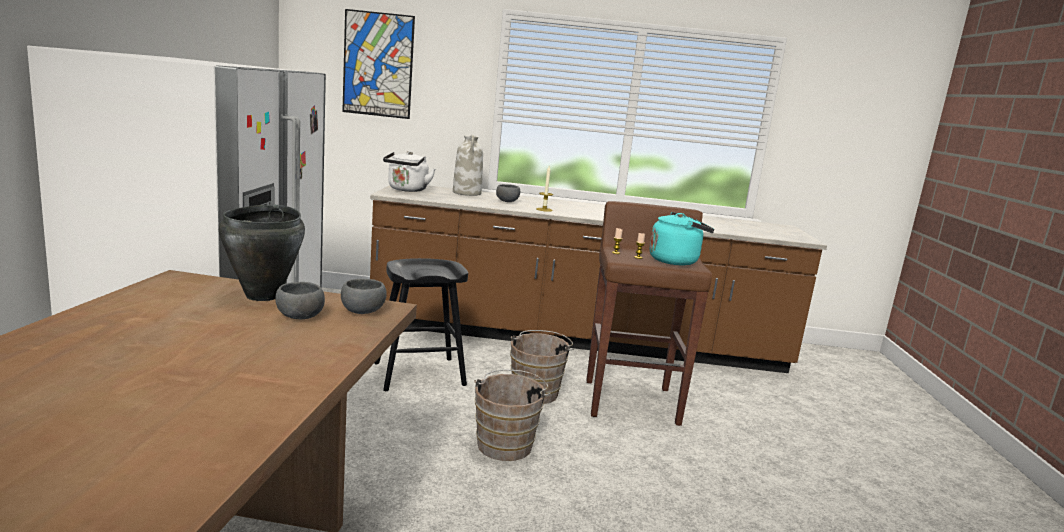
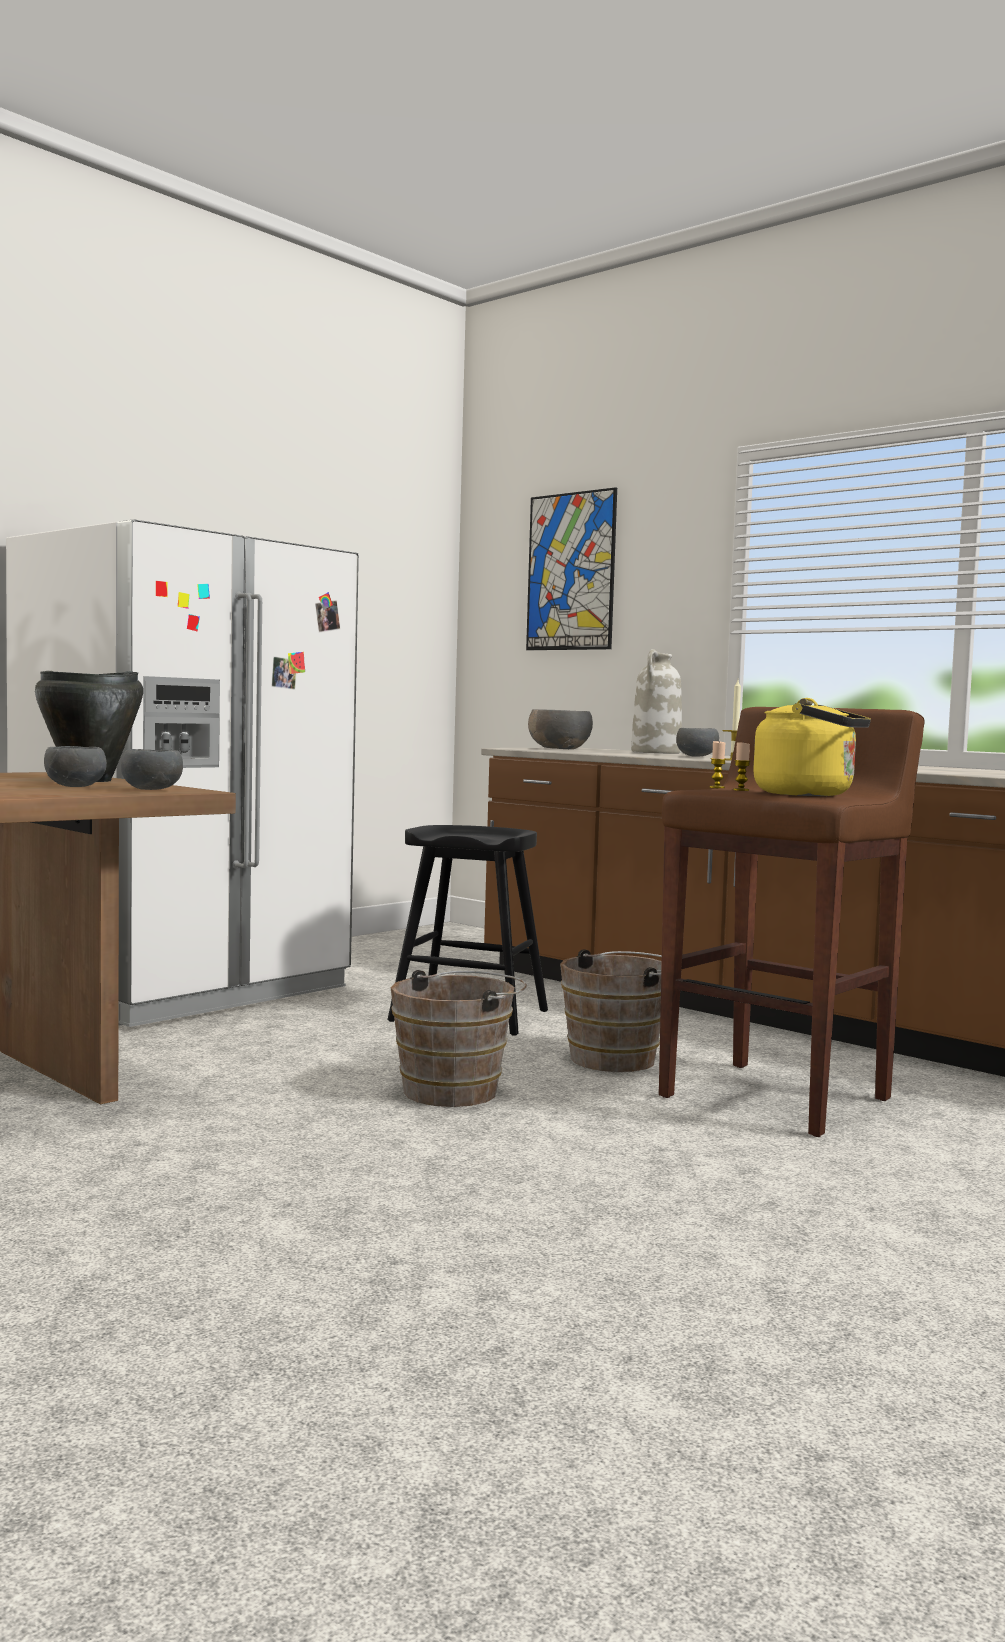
camera: 40 degrees right, 10 degrees down
white kettle [383,151,435,192] -> grey bowl [528,709,593,749]
turquoise kettle [649,212,714,266] -> yellow kettle [753,698,871,796]

